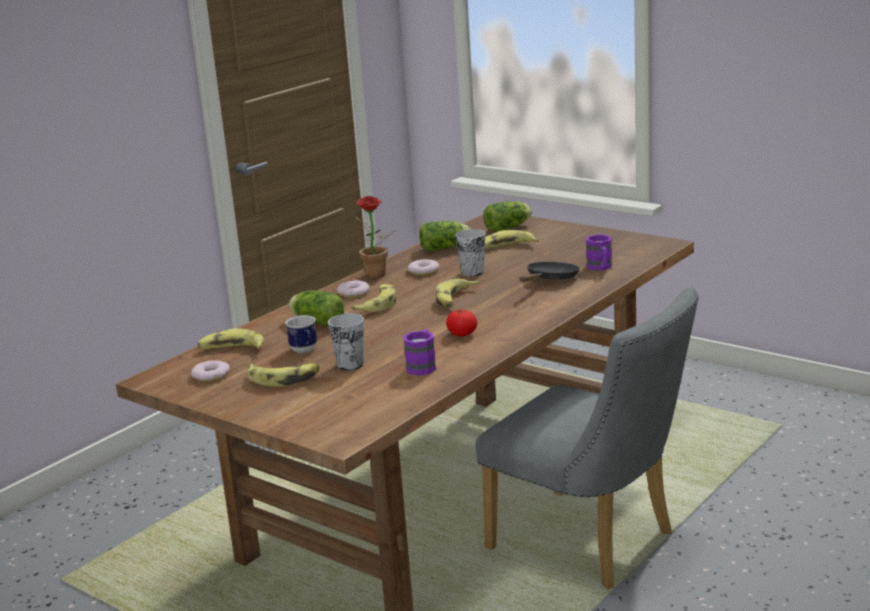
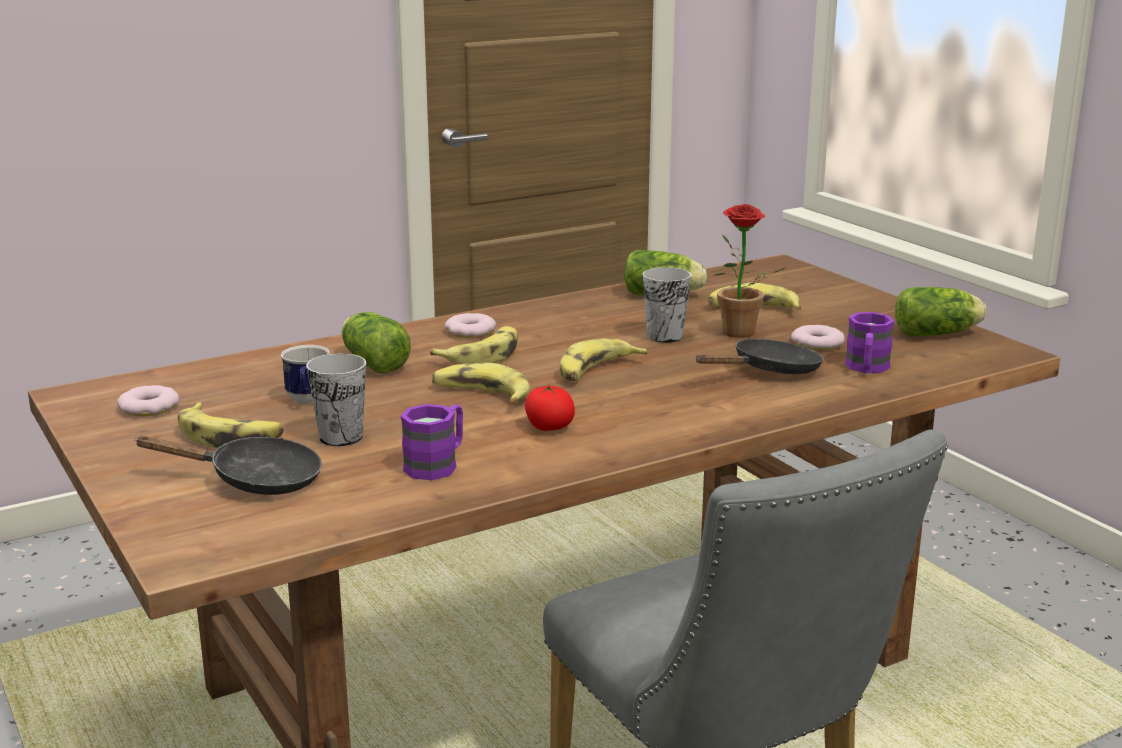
camera: 20 degrees right, 0 degrees up
banana [197,328,264,349] -> banana moved to [432,363,530,403]
potted plant [356,196,396,278] -> potted plant moved to [713,204,787,338]
donut [408,259,439,275] -> donut moved to [791,325,845,351]
lettuce [483,201,532,232] -> lettuce moved to [895,287,986,336]
none -> black frying pan [134,436,322,495]

